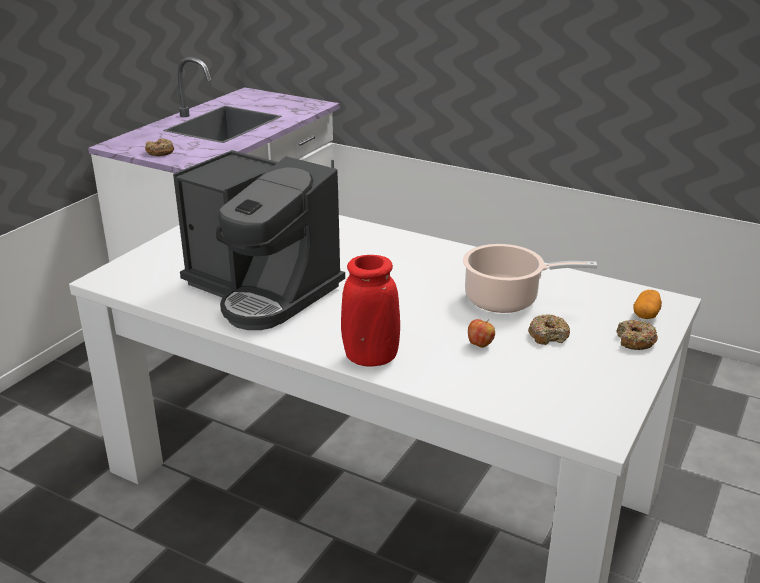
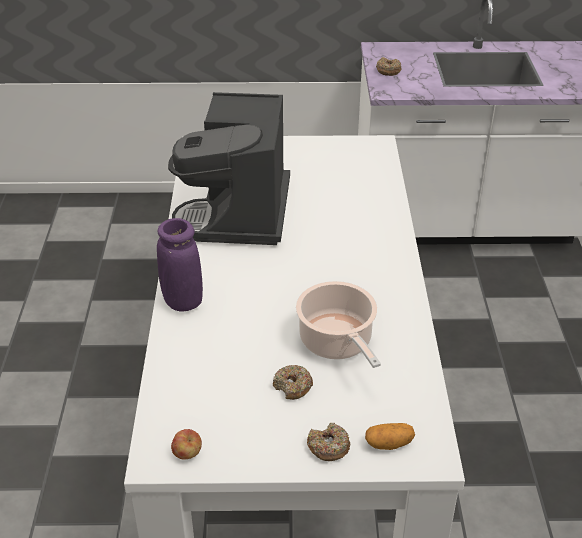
camera: 60 degrees right, 10 degrees up
red vase [341,255,400,367] -> purple vase [157,218,203,312]
apple [468,319,495,348] -> apple moved to [171,429,202,459]

